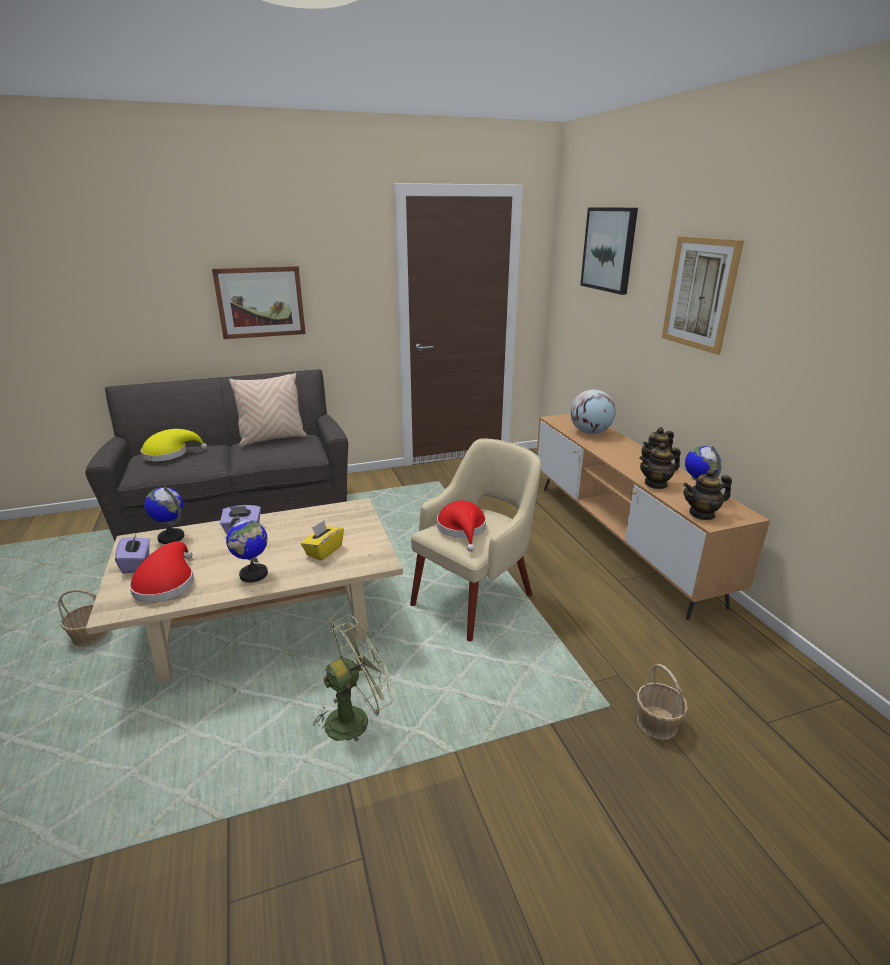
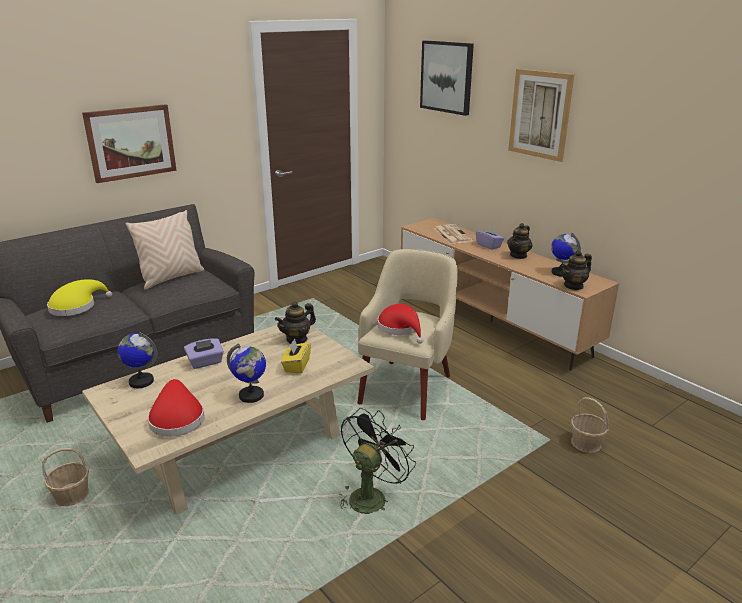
camera: 20 degrees left, 0 degrees up
purple tissue box [115,532,150,574] -> purple tissue box moved to [476,226,504,250]
green fan [313,615,396,741] -> black fan [338,408,416,514]
globe [570,390,616,434] -> newspaper [434,224,473,244]
teapot [640,443,681,489] -> teapot moved to [275,301,316,344]

